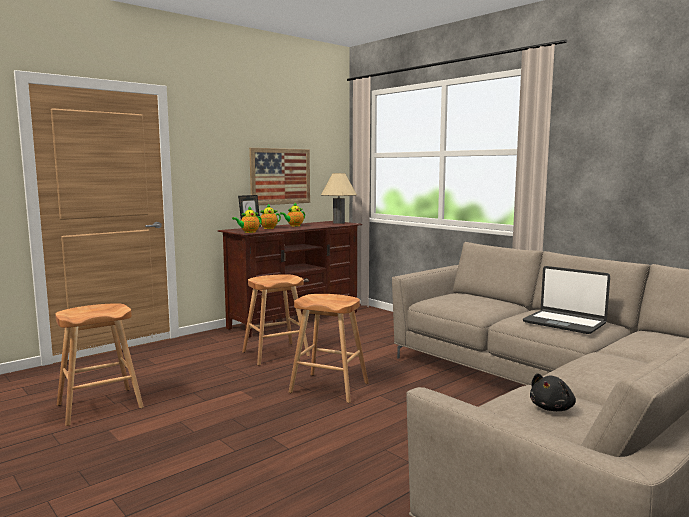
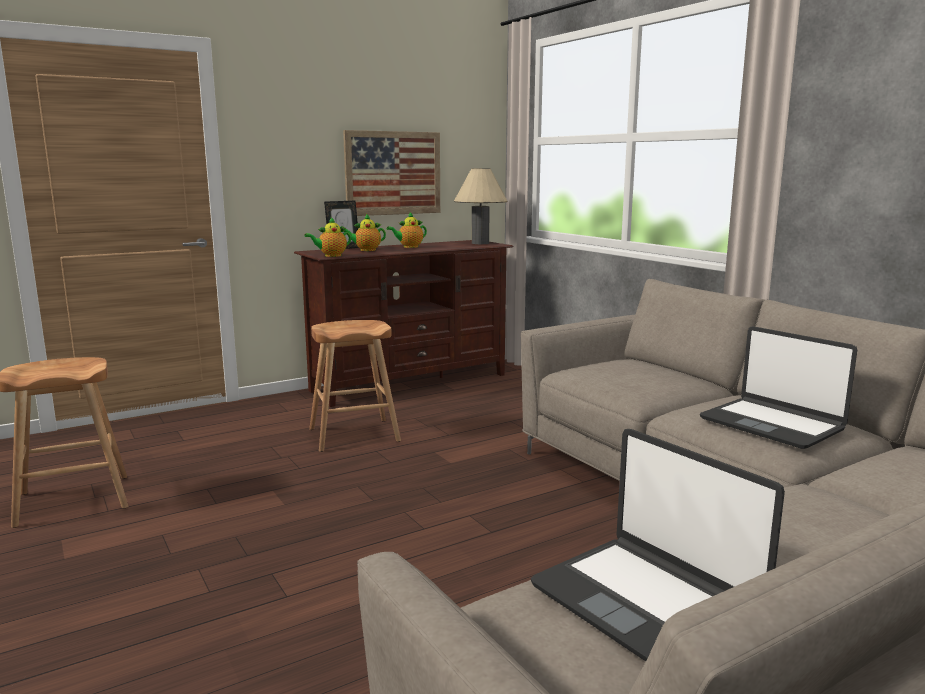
camera: 10 degrees right, 5 degrees up
brown stool [289,294,369,403] -> none
black plush toy [530,373,576,411] -> laptop [531,429,785,661]

